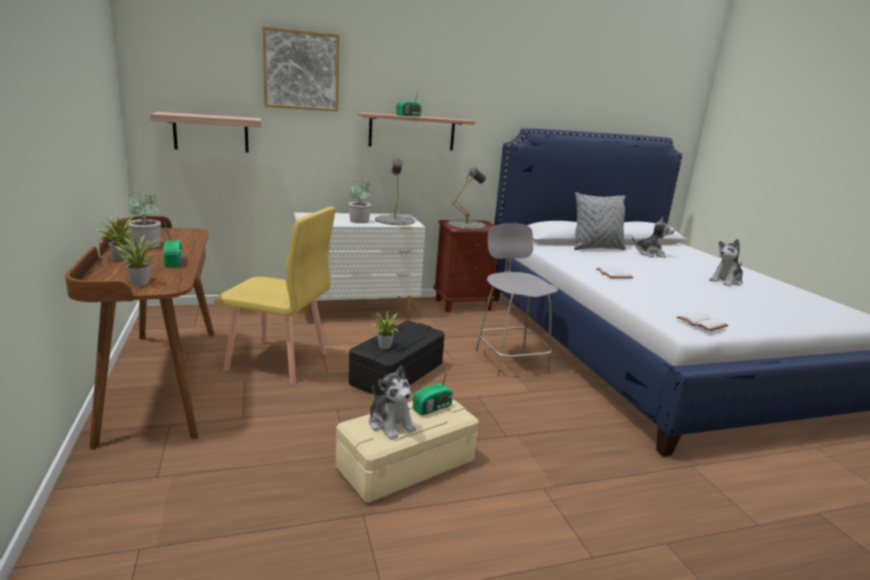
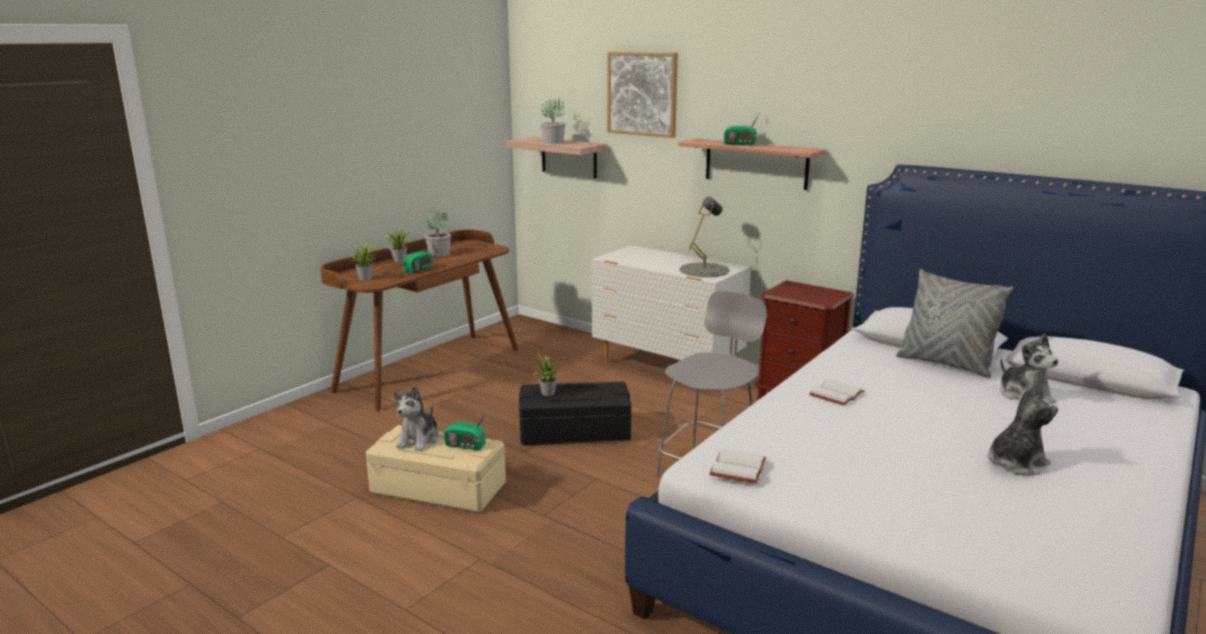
camera: 55 degrees right, 0 degrees up
yellow chair [214,207,335,384] -> none
potted plant [349,180,371,223] -> potted plant moved to [541,98,565,144]
grey table lamp [448,167,486,229] -> none
plush toy [709,239,743,286] -> plush toy turned 135 degrees clockwise [988,385,1058,476]

